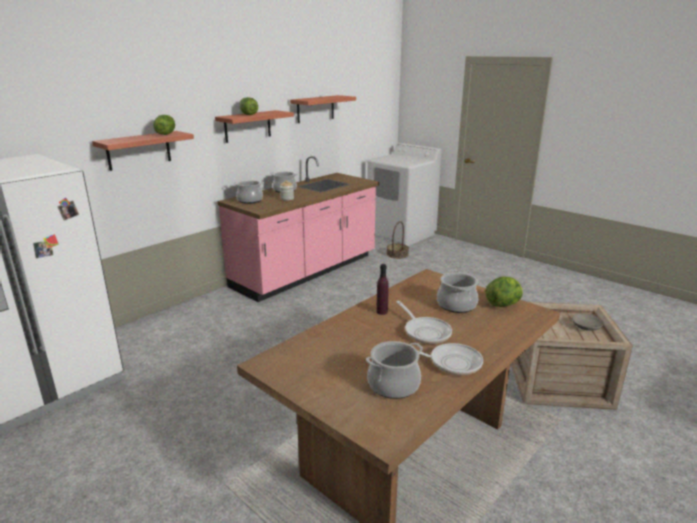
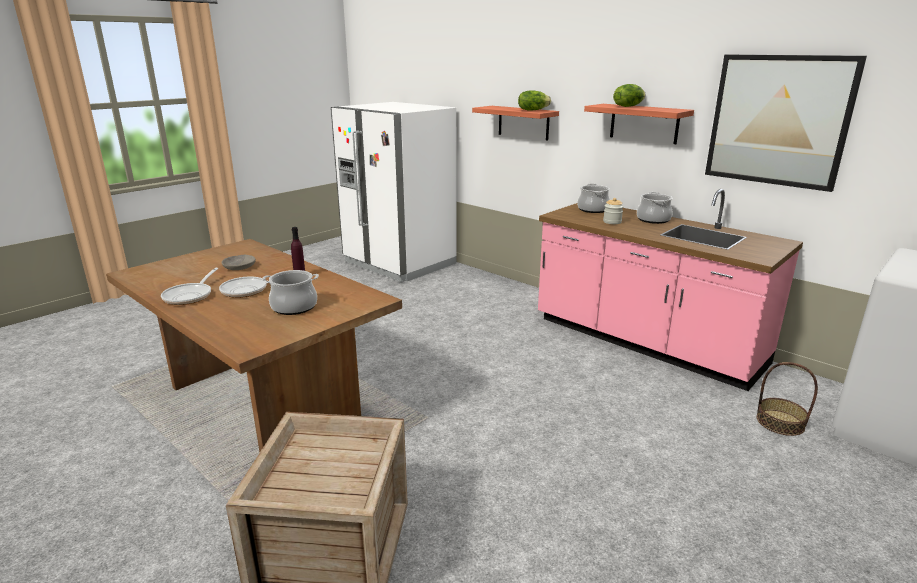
camera: 90 degrees right, 0 degrees up
shelf [290,95,356,123] -> picture [705,55,867,192]
cooking pot [366,341,423,399] -> none
lettuce [486,277,523,307] -> none
grey bowl [572,313,604,331] -> grey bowl moved to [222,255,256,270]

